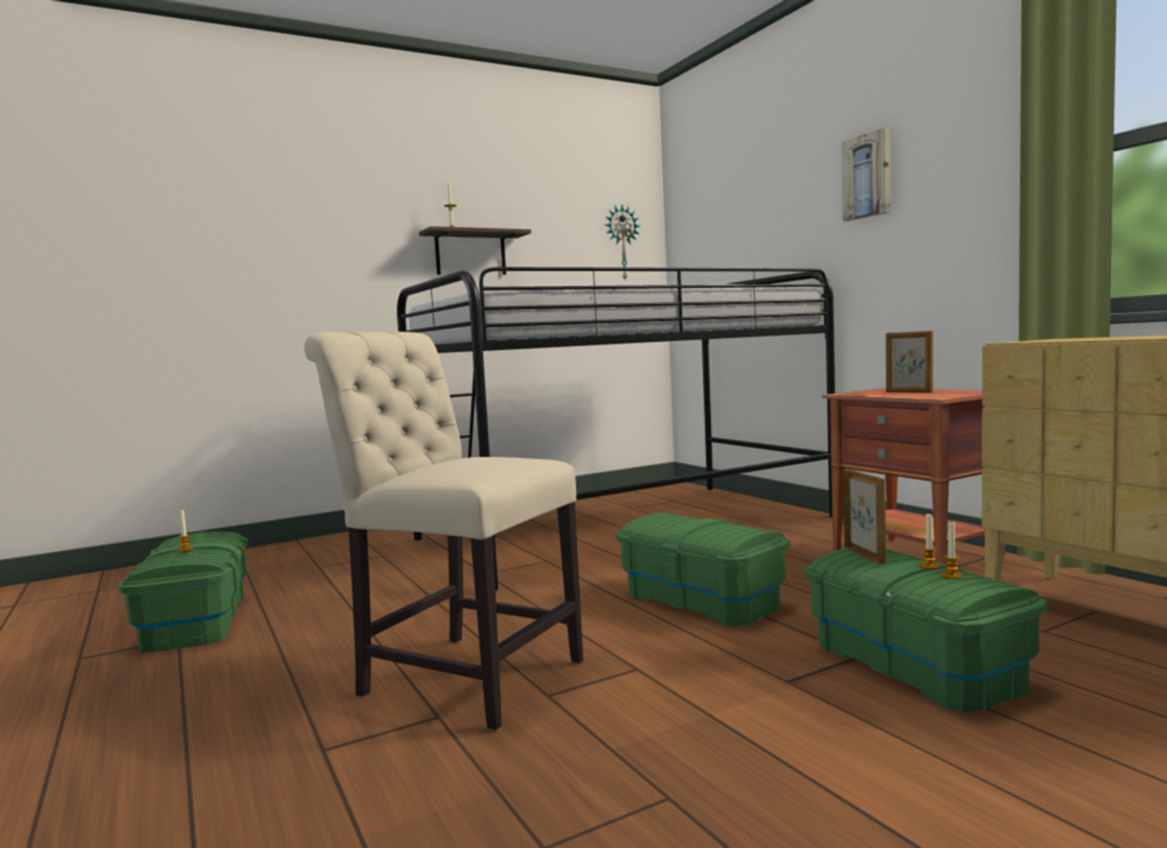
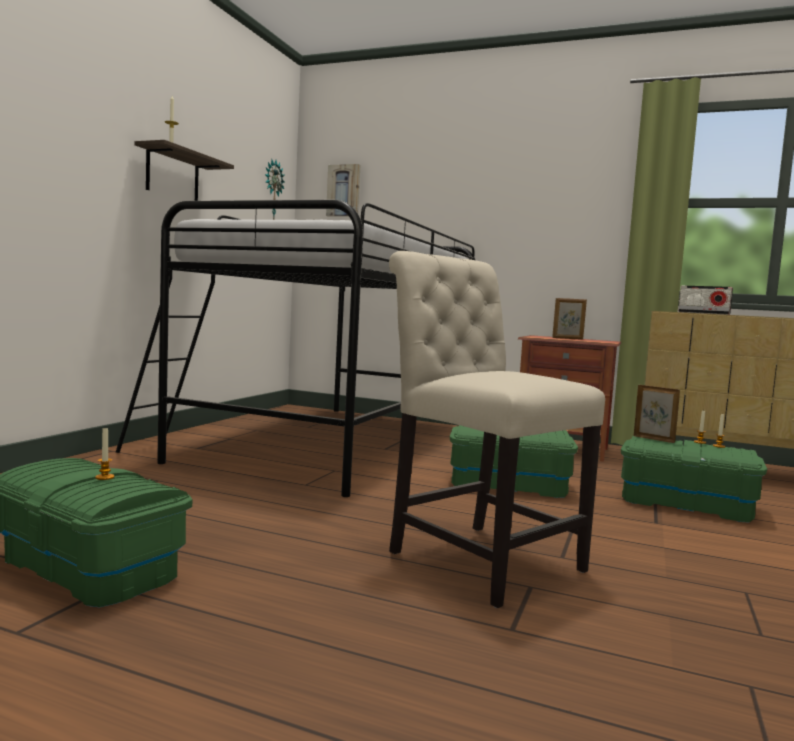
camera: 40 degrees left, 0 degrees up
beige chair [304,332,583,730] -> beige chair turned 60 degrees clockwise [389,251,605,608]
picture [842,128,891,221] -> picture moved to [326,164,360,217]
none -> radio [678,285,733,315]

